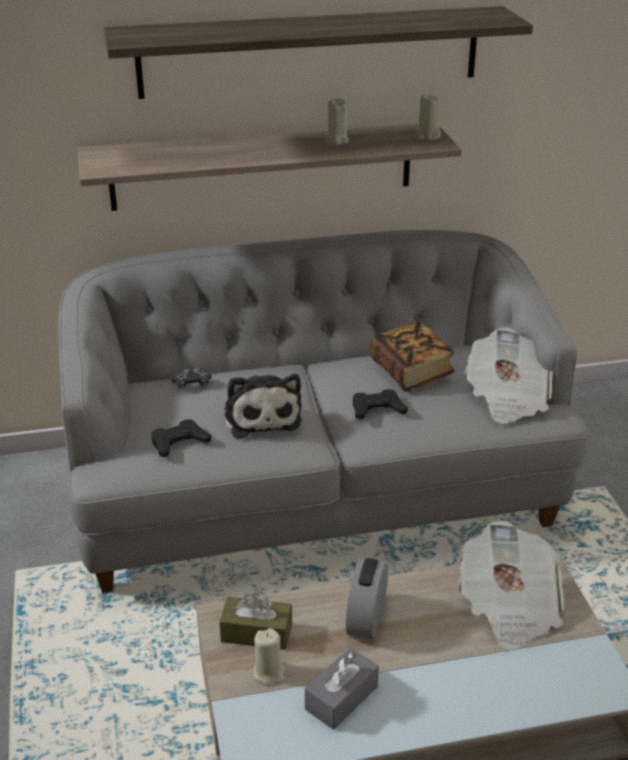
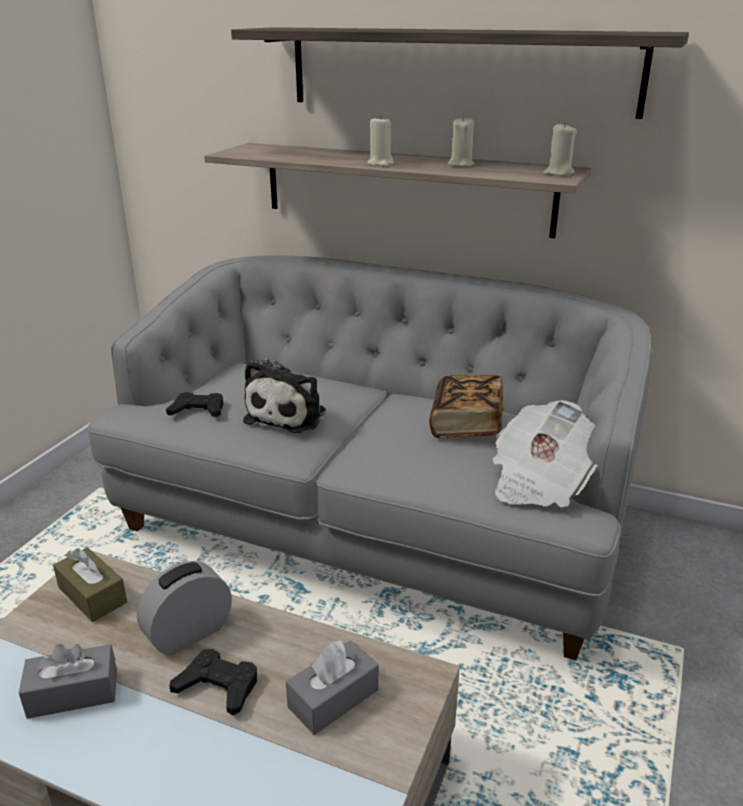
camera: 35 degrees right, 5 degrees down
beige candle [253,628,285,686] -> beige candle moved to [367,115,394,166]
black game controller [353,389,408,420] -> black game controller moved to [169,649,257,715]
newspaper [458,521,564,650] -> grey tissue box [286,639,379,735]

